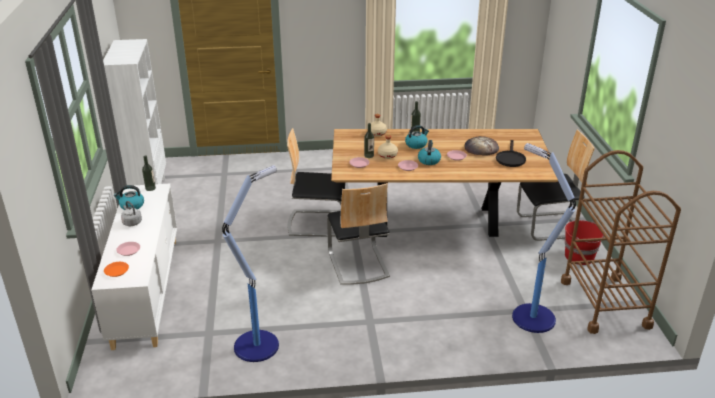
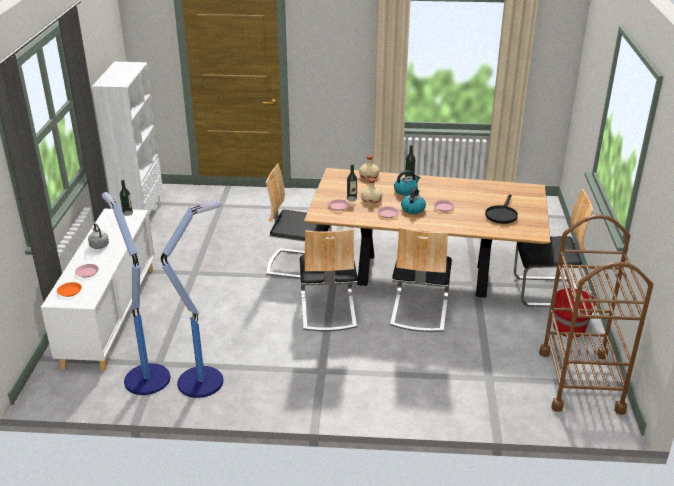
camera: 10 degrees right, 0 degrees up
kettle [114,185,144,210] -> none
bread [465,136,499,156] -> none
floor lamp [512,143,576,333] -> floor lamp moved to [102,192,170,395]
none -> chair [390,227,452,332]

